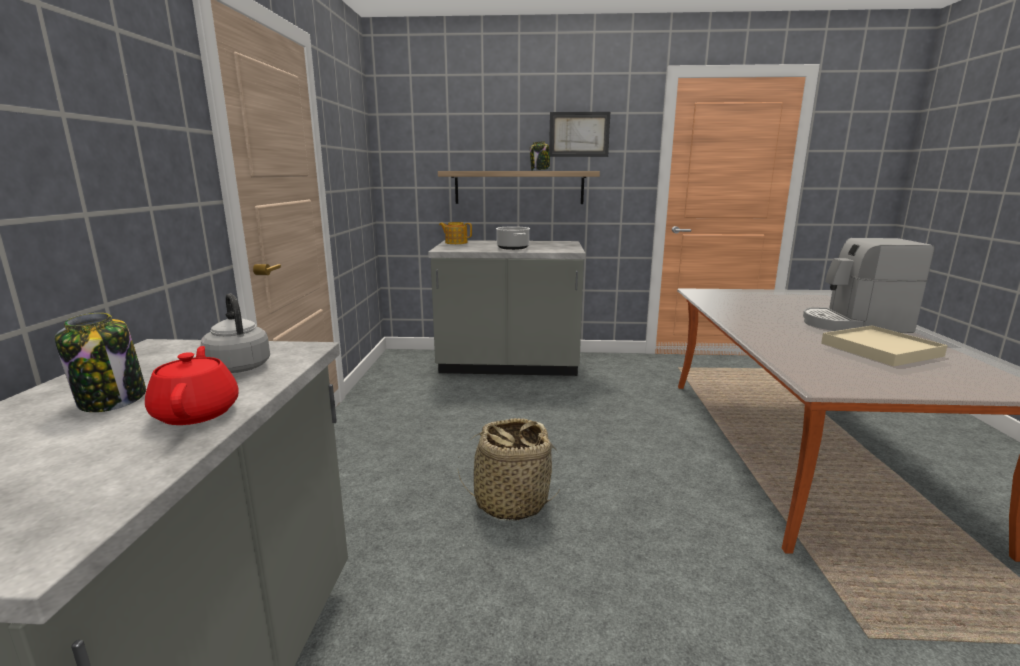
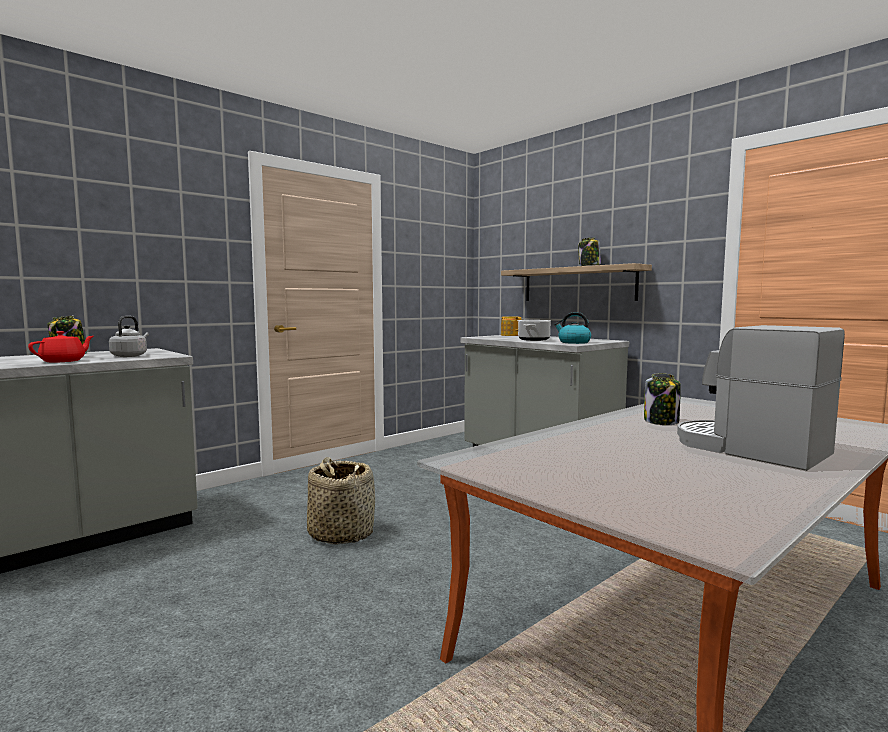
camera: 45 degrees right, 10 degrees down
picture [549,112,610,157] -> none
beige tray [821,326,948,367] -> none
none -> kettle [554,312,591,344]
none -> jar [644,373,681,425]

